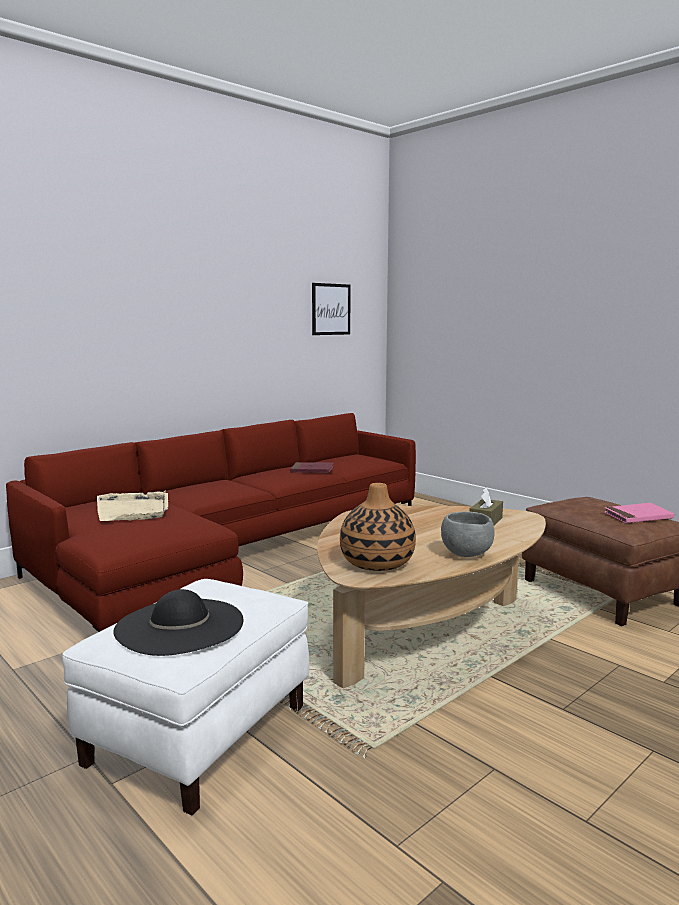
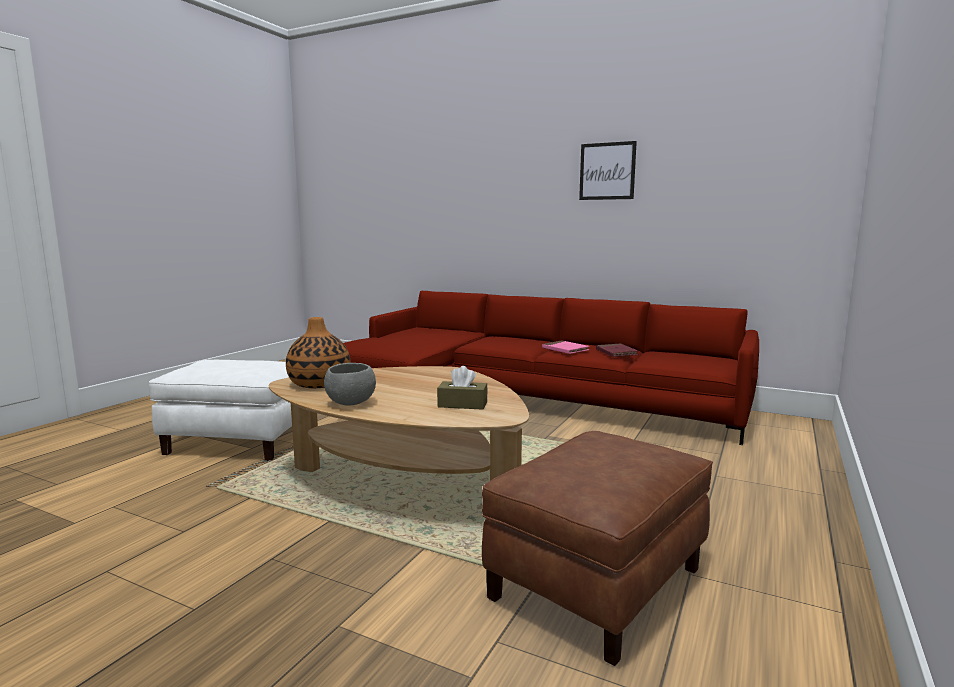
camera: 70 degrees right, 0 degrees up
beige tray [97,491,168,521] -> none
black hat [113,589,244,656] -> none
picture [312,283,350,335] -> picture moved to [579,141,637,200]
pink book [605,503,674,523] -> pink book moved to [542,340,590,354]

